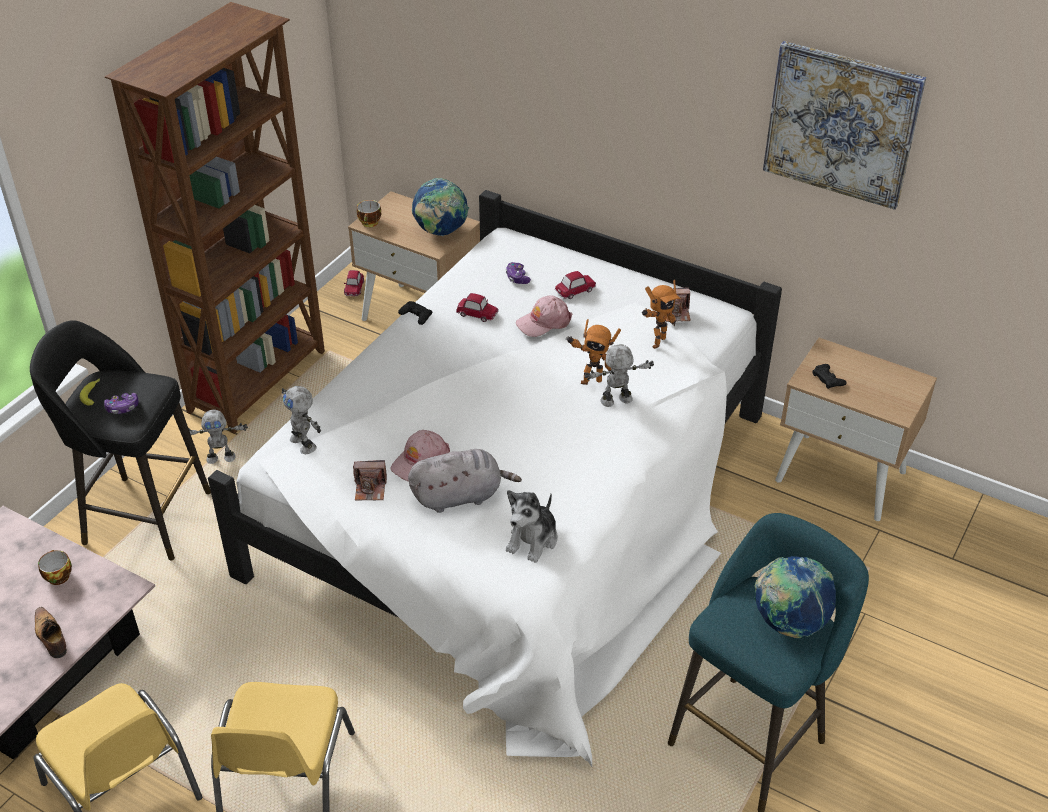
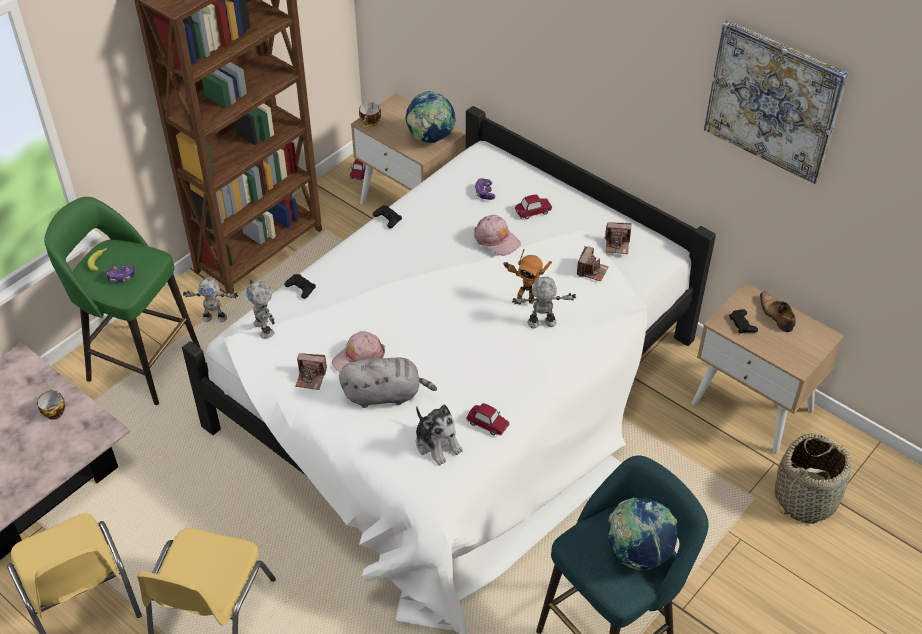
camera: 10 degrees right, 5 degrees up
black stool [30,320,211,560] -> green stool [44,197,201,405]
shoe [35,607,67,658] -> shoe moved to [760,292,796,332]
toy car [456,293,498,322] -> toy car moved to [466,403,510,435]
plush toy [506,490,558,563] -> plush toy turned 75 degrees counterclockwise [416,404,463,465]
pink cap [516,295,572,337] -> pink cap turned 120 degrees counterclockwise [474,215,521,256]
toy robot [642,280,681,349] -> camera [577,246,609,282]
none -> black game controller [284,274,316,299]
none -> basket [775,433,851,524]

